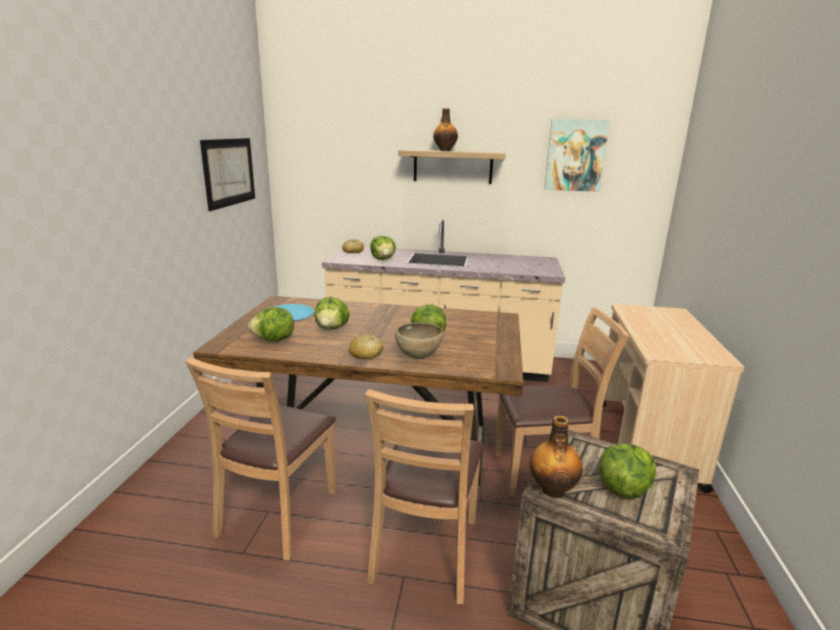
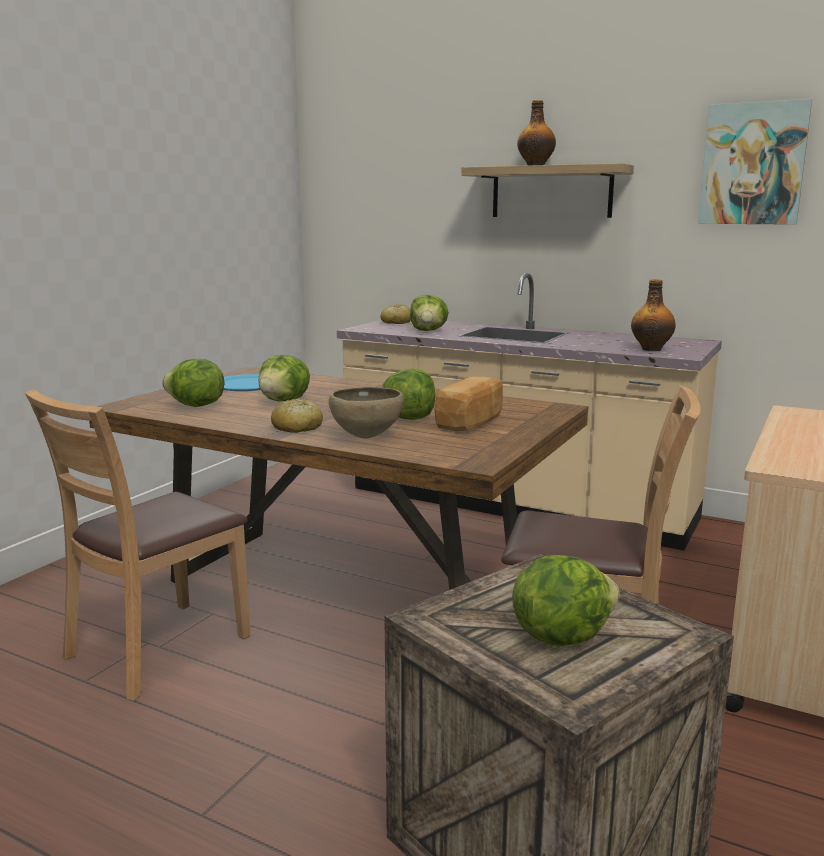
camera: 20 degrees right, 5 degrees down
picture [200,138,255,211] -> none
brown chair [365,389,483,604] -> none
bottle [529,416,583,498] -> bottle moved to [631,279,676,351]
none -> bread [435,377,503,431]

